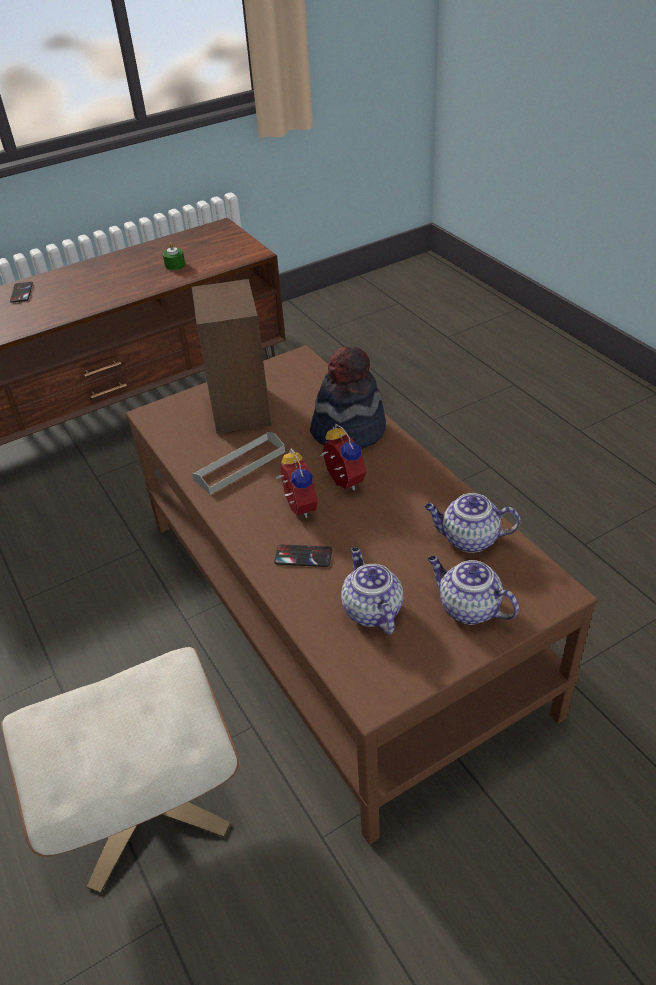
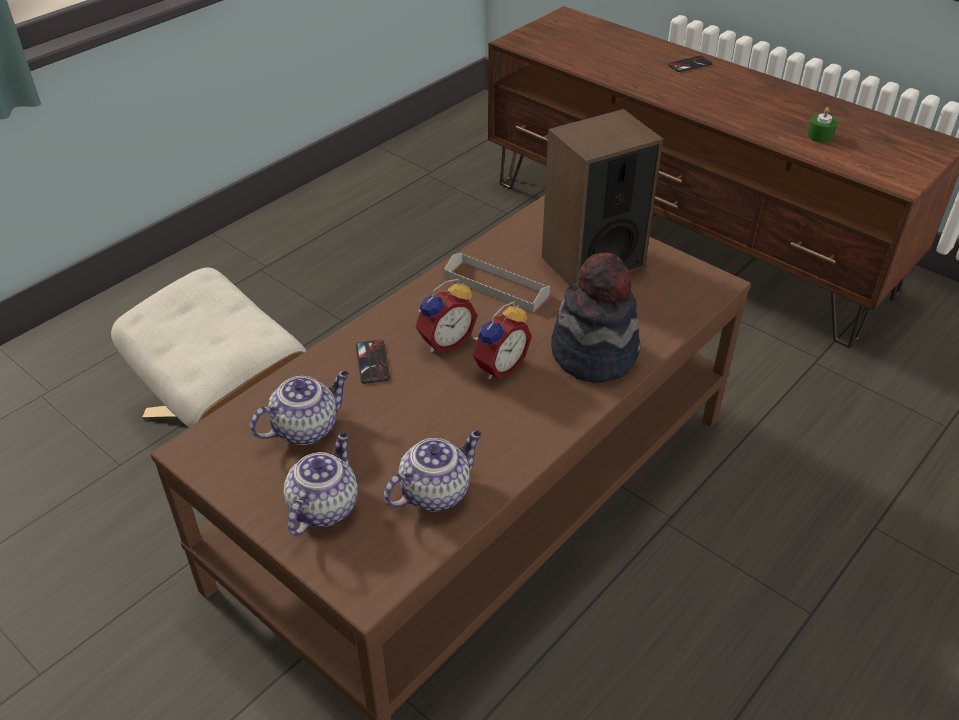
camera: 70 degrees right, 0 degrees up
teapot [424,493,521,553] -> teapot turned 60 degrees clockwise [384,431,482,512]

